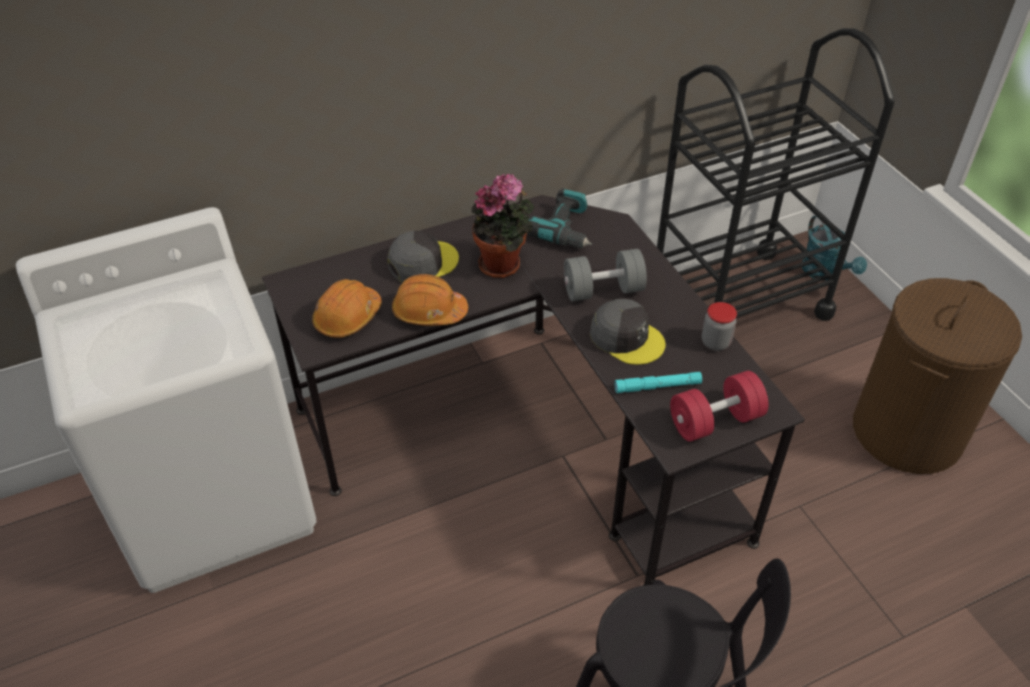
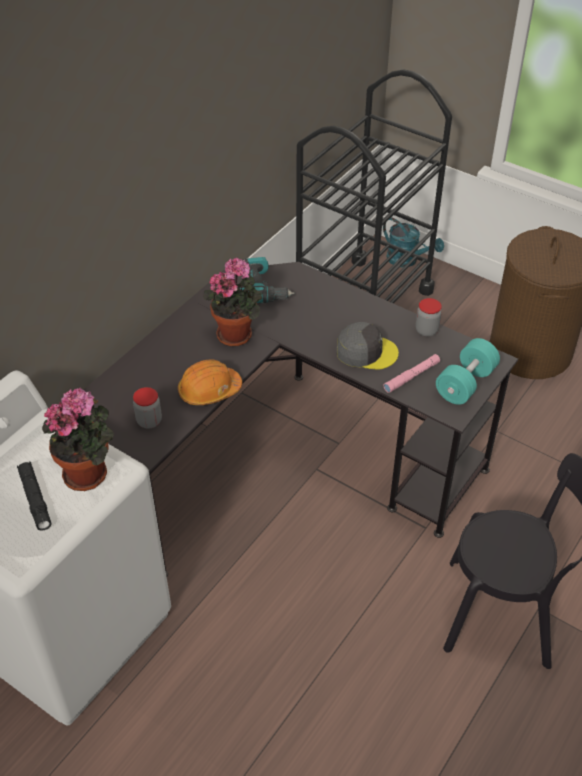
camera: 30 degrees left, 0 degrees up
orange hard hat [312,279,382,338] -> jar [133,387,162,429]
grey cap [388,231,459,283] -> none
grey dumbbell [564,249,647,301] -> none
turquoise flashlight [615,372,702,393] -> pink flashlight [384,354,440,393]
red dumbbell [670,371,769,442] -> turquoise dumbbell [436,338,500,405]
none -> black flashlight [17,461,52,531]
none -> potted plant [42,387,114,491]

